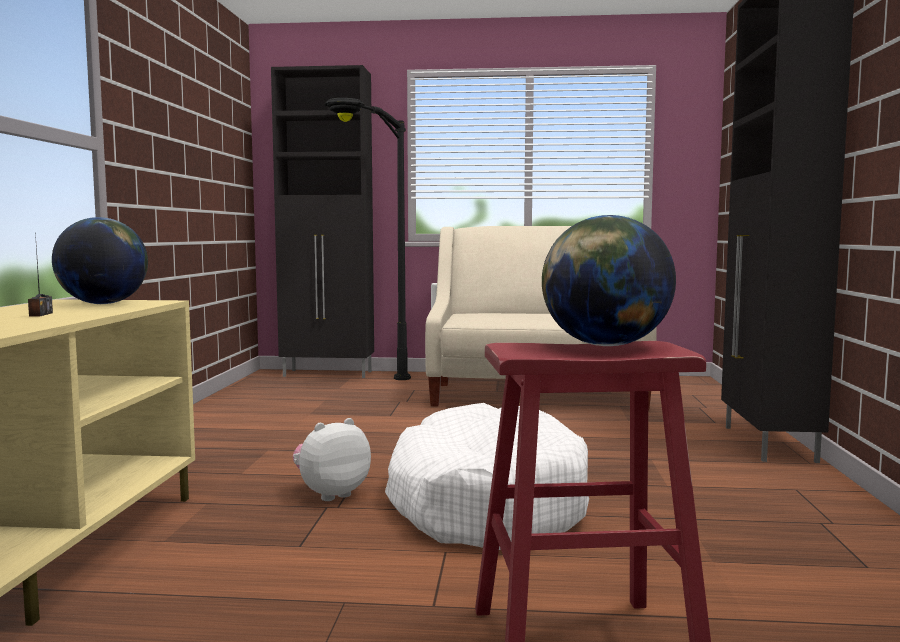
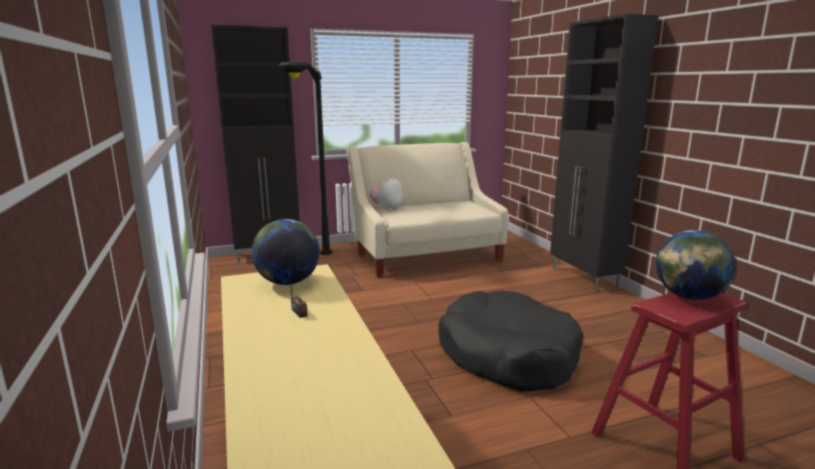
camera: 25 degrees left, 10 degrees up
plush toy [293,418,371,501] -> plush toy moved to [370,176,403,210]
white dog bed [385,403,589,550] -> black dog bed [438,291,584,392]

